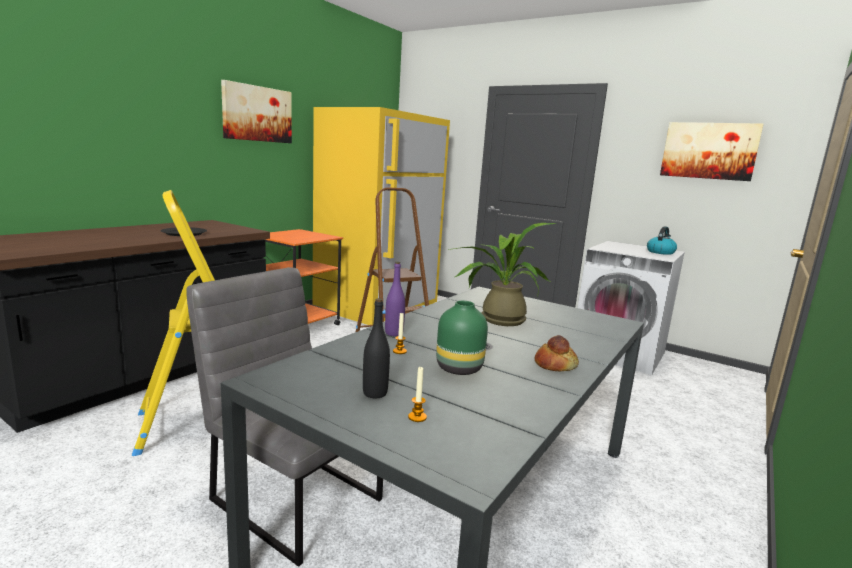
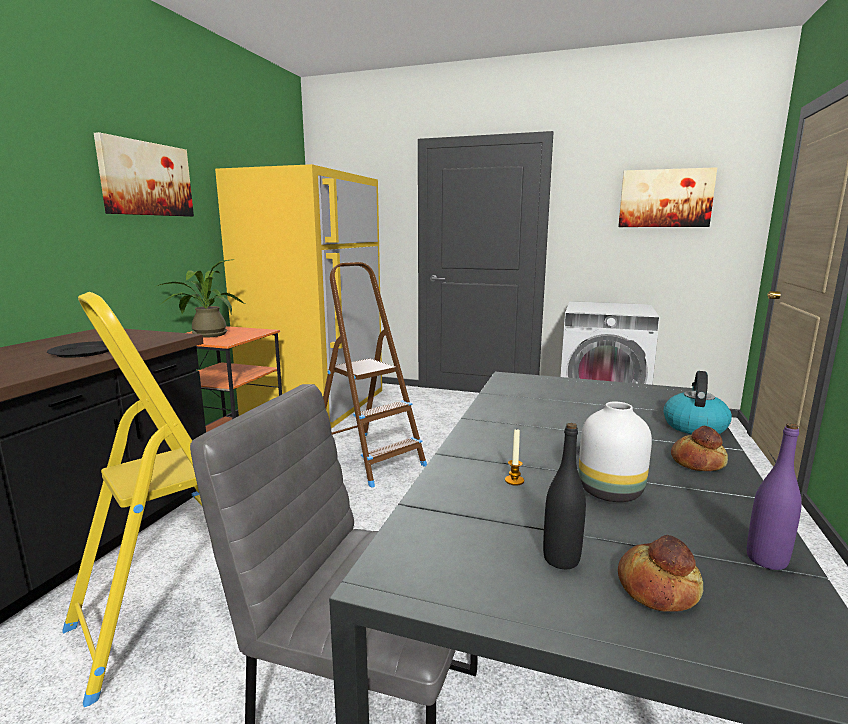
camera: 15 degrees left, 0 degrees up
purple bottle [385,262,405,336] -> purple bottle moved to [747,423,802,570]
candle [408,367,427,422] -> bread [618,535,703,612]
green vase [436,301,488,375] -> white vase [578,402,652,502]
potted plant [448,223,556,326] -> potted plant moved to [157,259,245,338]
kettle [647,226,677,255] -> kettle moved to [663,371,732,434]

